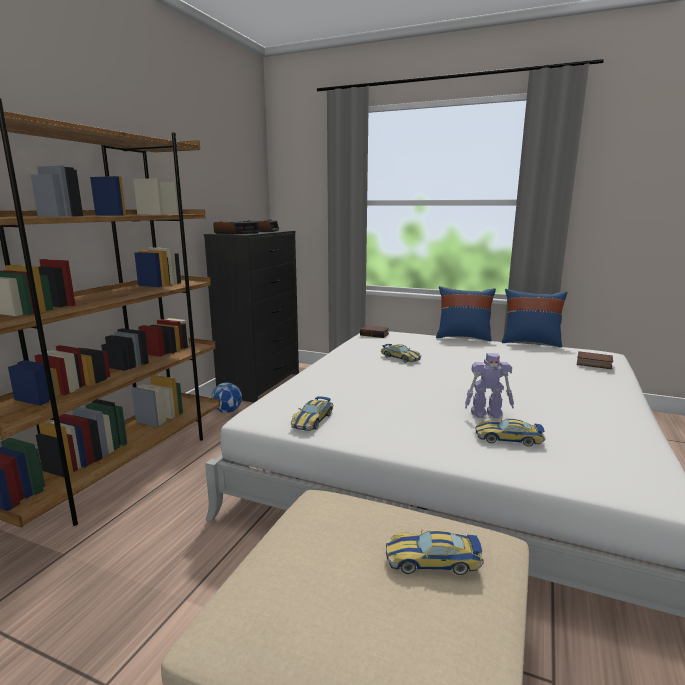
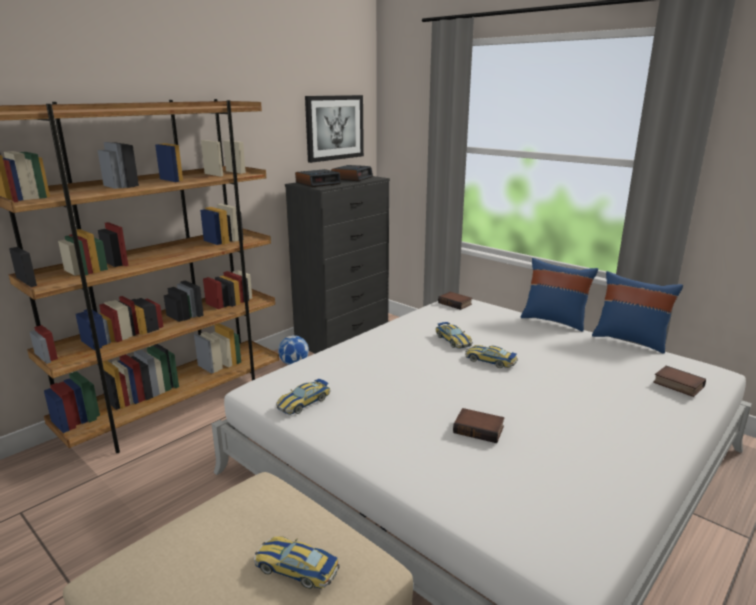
camera: 20 degrees right, 5 degrees up
toy robot [465,353,514,419] -> book [453,408,505,443]
toy car [475,419,545,447] -> toy car moved to [465,345,518,368]
none -> picture [305,95,364,163]

